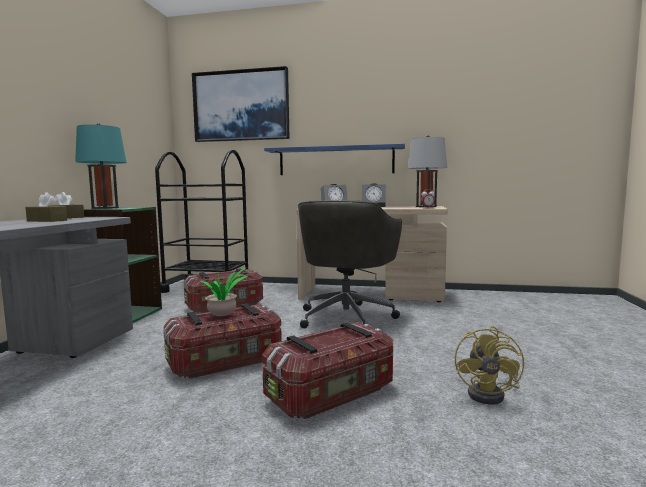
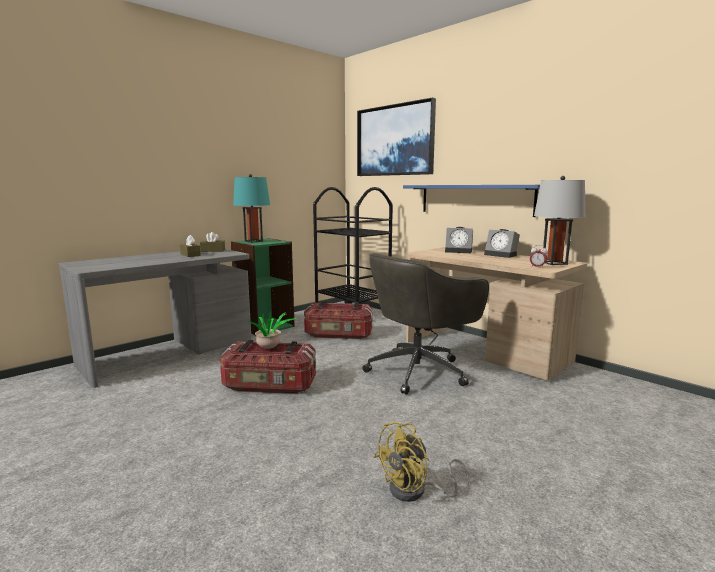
camera: 35 degrees right, 5 degrees up
storage box [262,322,393,419] -> none

